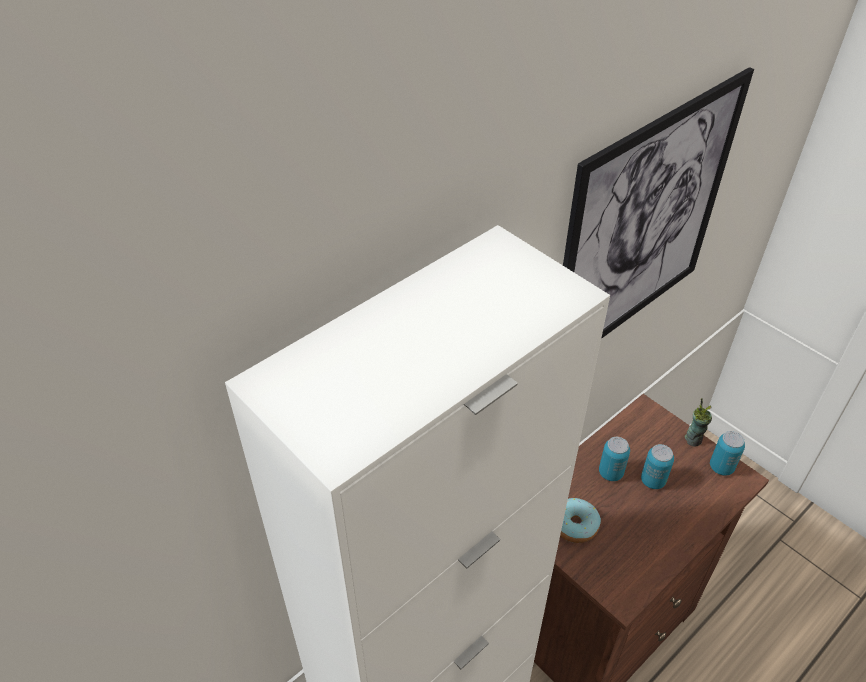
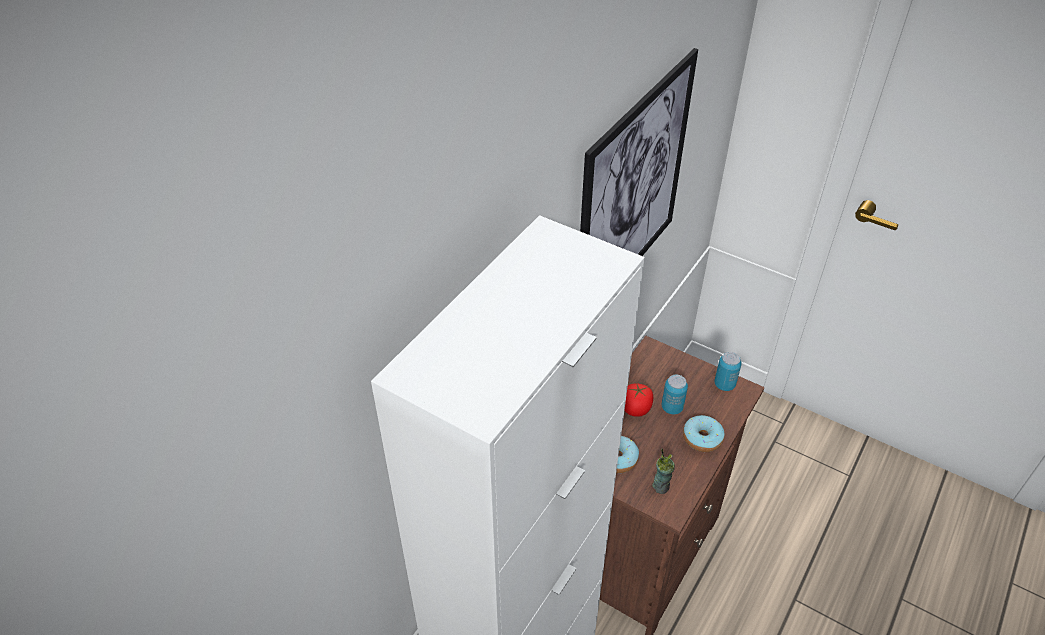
camera: 15 degrees left, 0 degrees up
can [599,437,630,481] -> tomato [624,383,653,417]
cup [685,398,712,447] -> cup moved to [652,449,675,494]
none -> donut [683,415,725,452]

